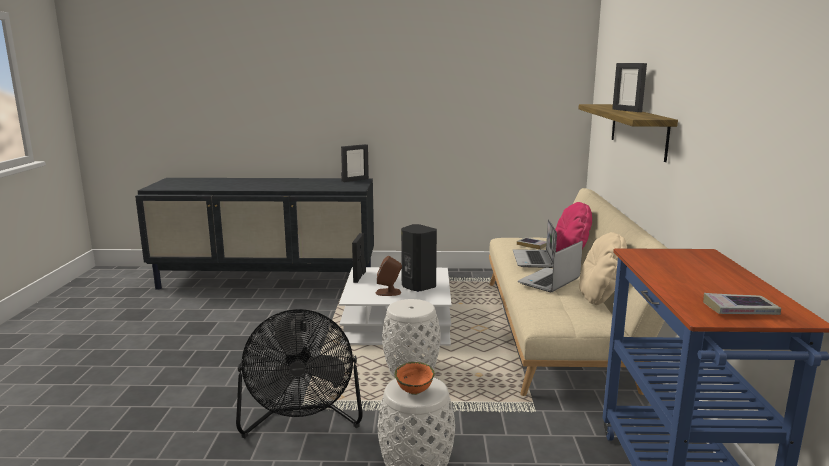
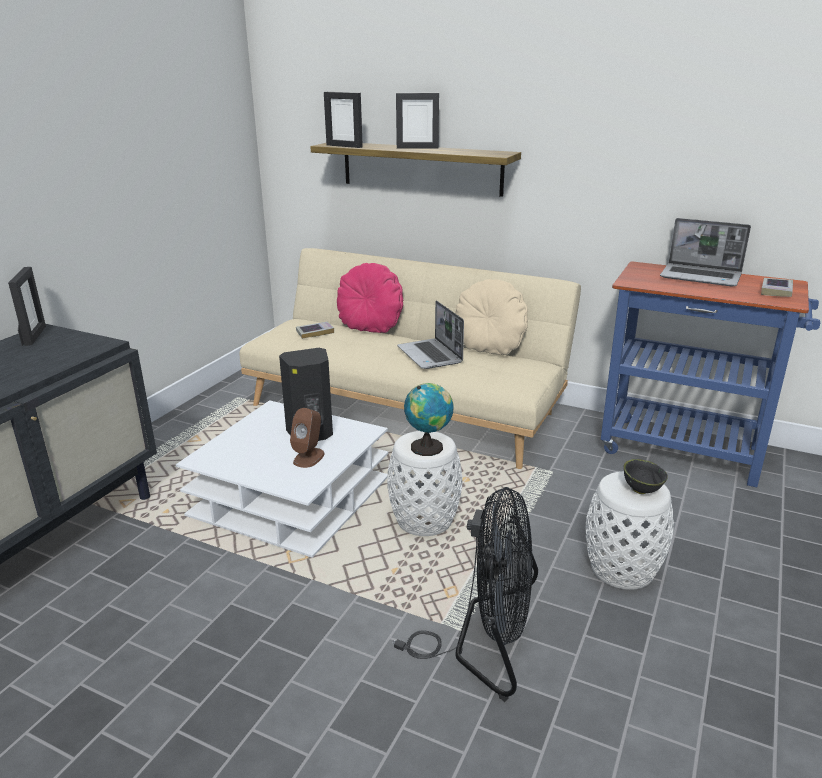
camera: 65 degrees left, 10 degrees up
picture frame [352,233,366,283] -> picture frame moved to [324,92,363,148]
orange bowl [395,362,435,395] -> black bowl [624,459,668,494]
laptop [513,219,557,268] -> laptop moved to [660,218,751,286]
none -> globe [404,383,454,456]

